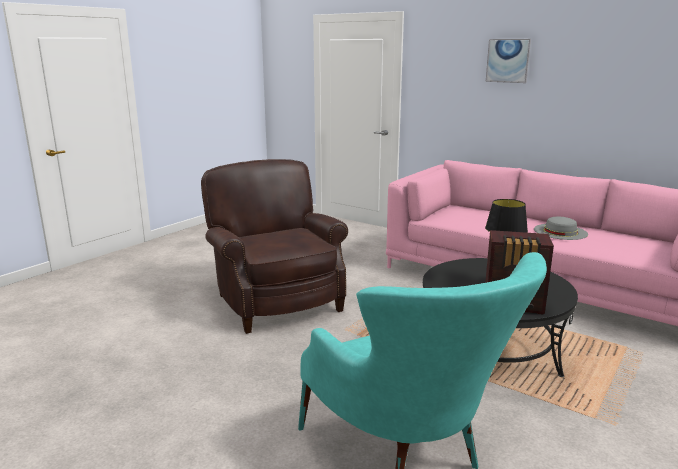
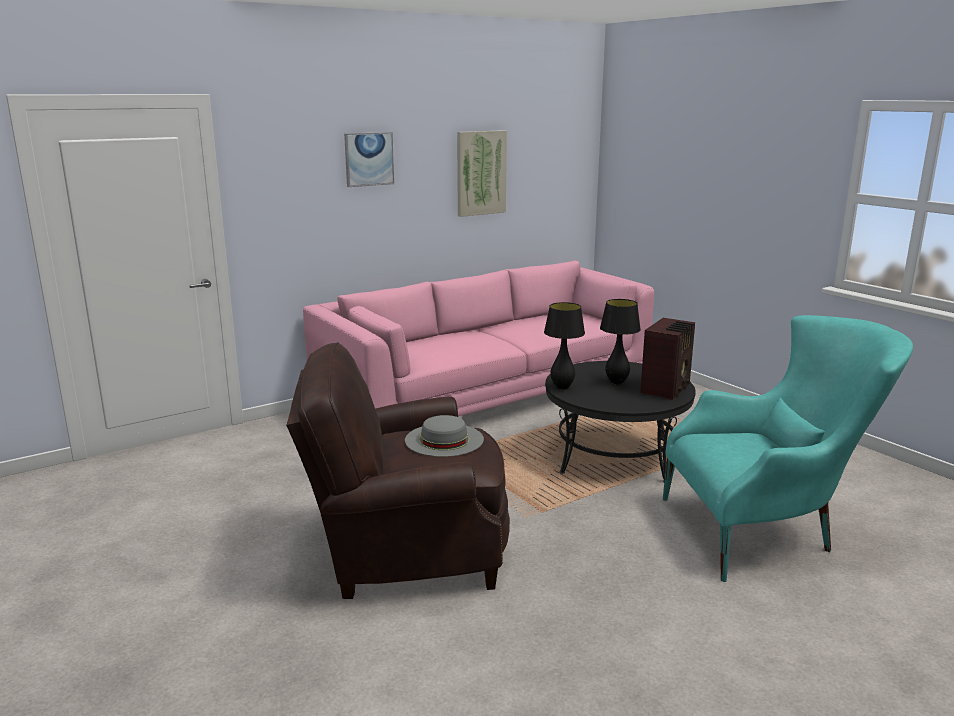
camera: 70 degrees left, 0 degrees up
grey hat [534,217,588,240] -> grey hat moved to [405,415,484,457]
none -> picture [457,130,507,217]
none -> black table lamp [544,302,585,389]

